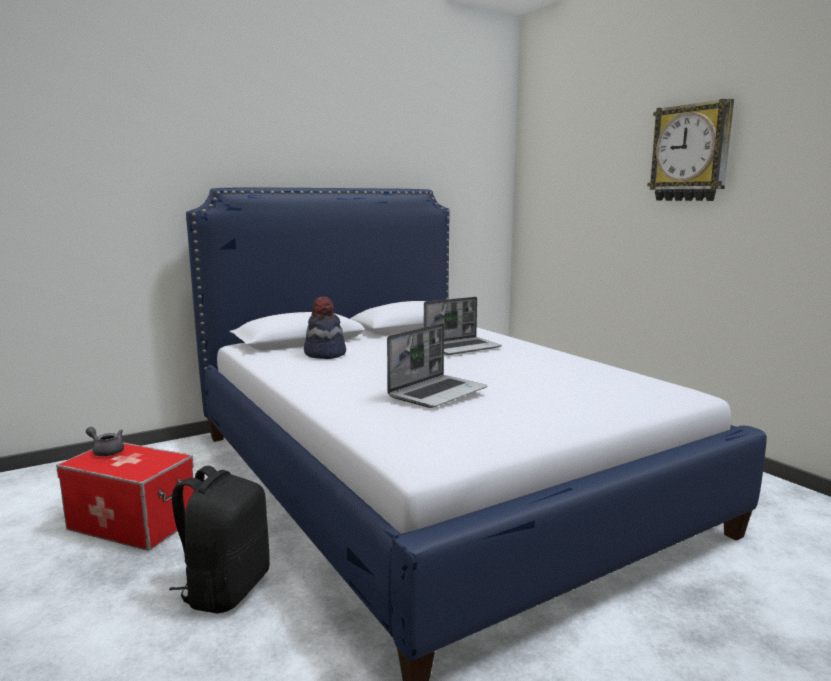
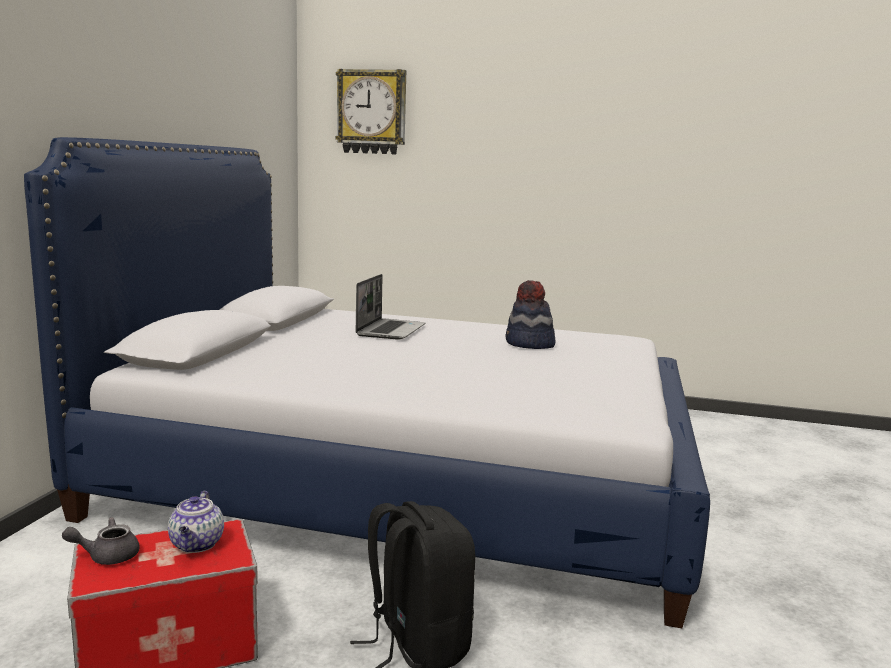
camera: 45 degrees left, 0 degrees up
hat [304,296,346,359] -> hat moved to [506,280,555,349]
laptop [387,323,488,408] -> none
wall clock [648,99,734,201] -> wall clock moved to [335,69,406,154]
none -> teapot [168,491,224,553]

